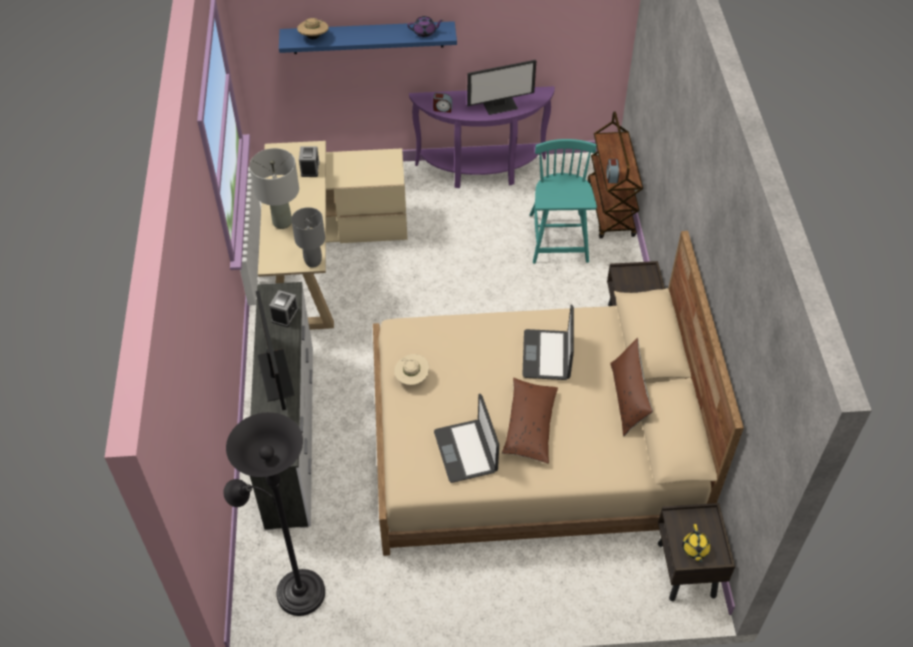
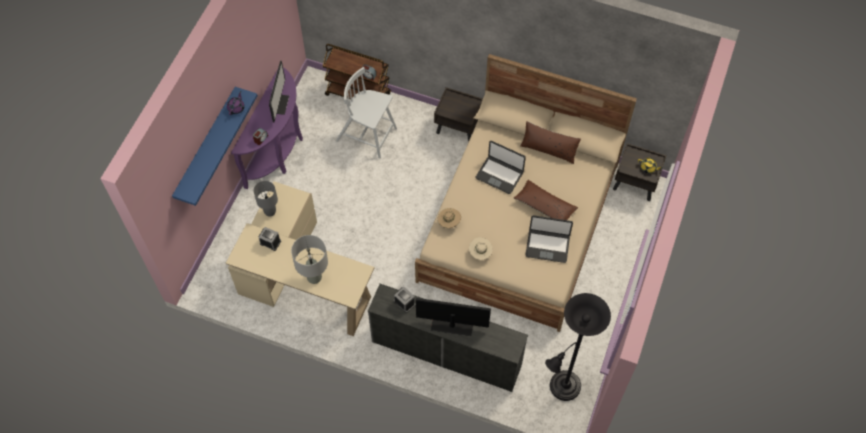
camera: 65 degrees left, 10 degrees up
grey table lamp [291,207,325,267] -> grey table lamp moved to [253,181,278,217]
beige hat [297,18,329,40] -> beige hat moved to [438,208,461,228]
turquoise chair [530,139,597,264] -> white chair [336,67,397,159]

